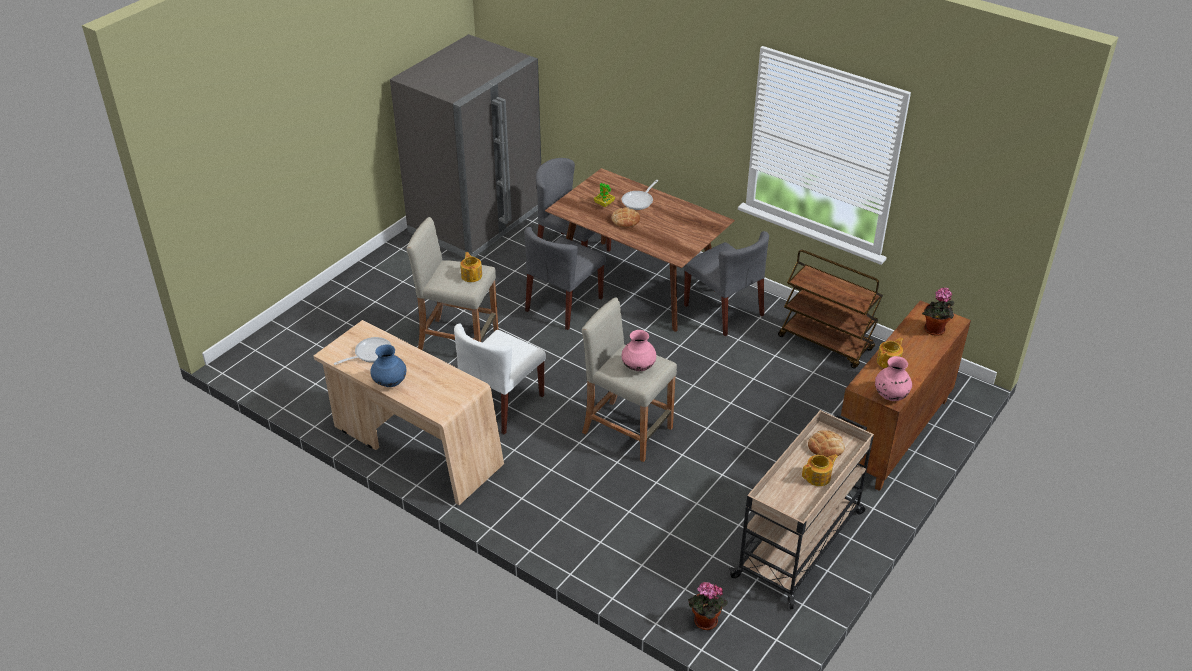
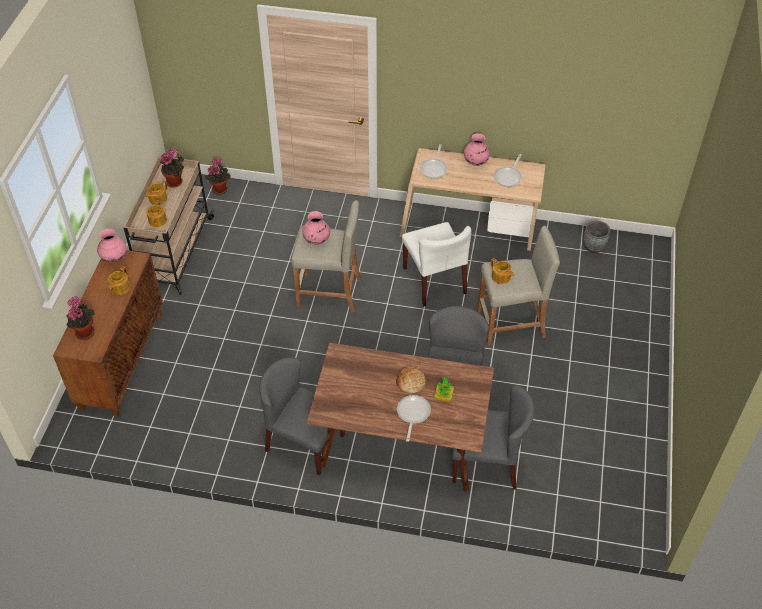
camera: 155 degrees right, 10 degrees up
blue vase [370,345,406,387] -> pink vase [464,133,490,166]
grey fridge [390,34,541,258] -> none
white chair [454,324,546,435] -> white chair turned 150 degrees clockwise [402,222,471,306]
brown cart [778,250,883,369] -> none
bread [808,430,845,457] -> teapot [146,200,167,227]
none -> potted plant [160,149,184,188]
none -> frying pan [420,144,448,179]
none -> grey planter [583,221,610,253]

